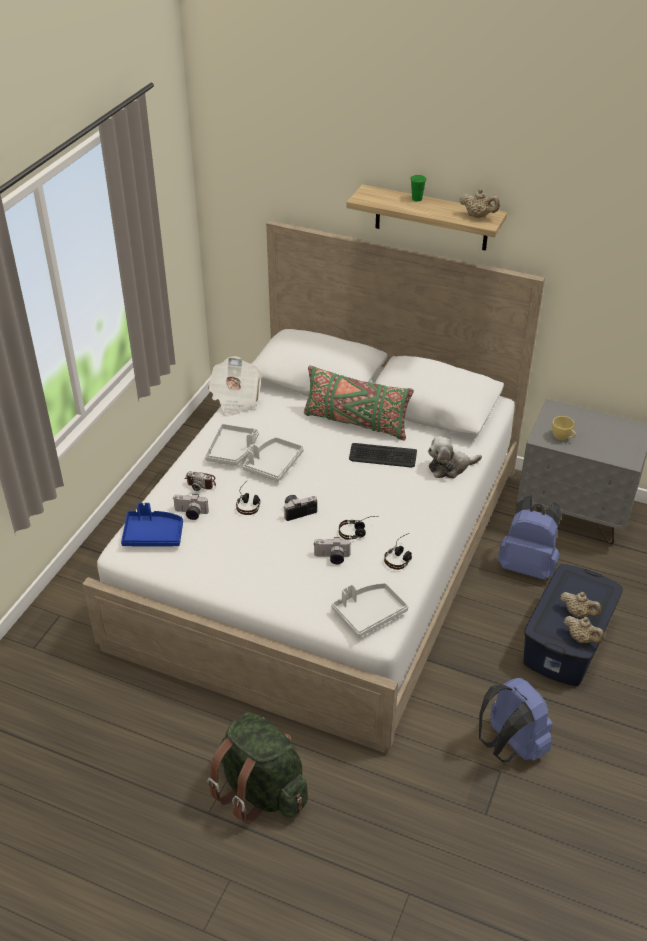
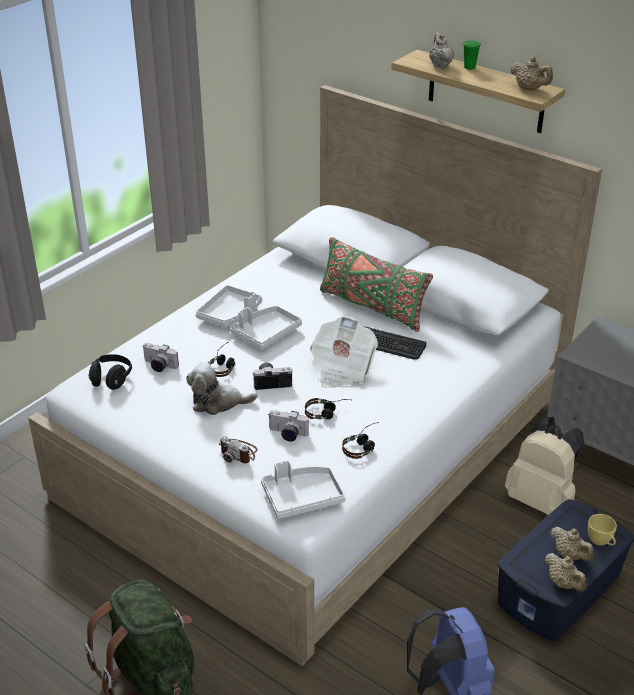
camera: 15 degrees right, 5 degrees down
blue tray [121,503,183,547] -> black headphones [89,354,132,390]
camera [184,471,216,491] -> camera moved to [219,436,257,463]
newspaper [208,356,262,416] -> newspaper moved to [310,316,378,388]
plush toy [428,436,482,479] -> plush toy moved to [186,362,258,415]
blue backpack [498,495,562,580] -> beige backpack [505,417,584,515]
yellow cup [552,416,576,440] -> yellow cup moved to [588,514,617,546]
none -> beige teapot [429,32,454,67]

